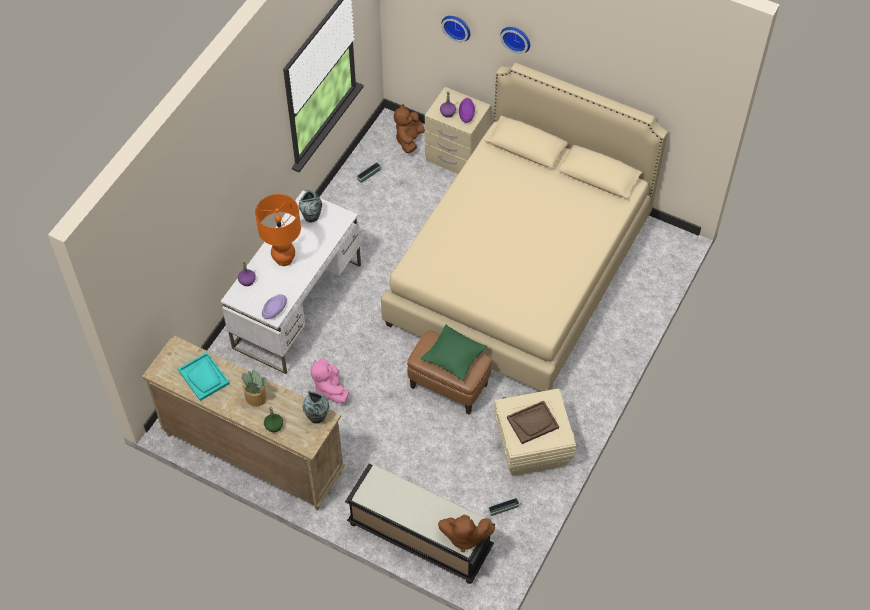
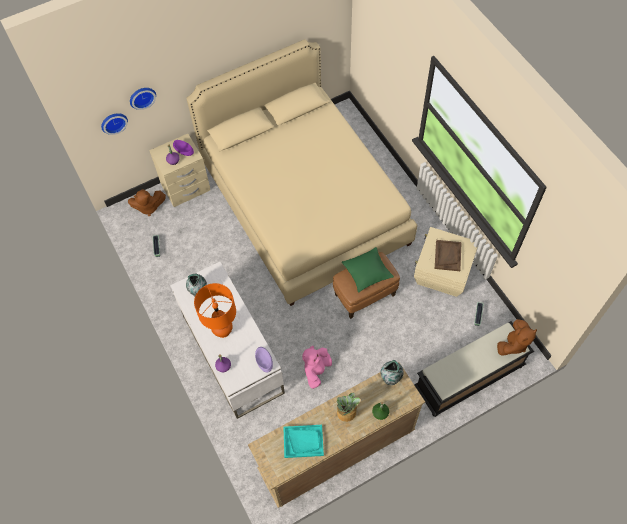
camera: 55 degrees left, 5 degrees up
pink plush toy [310,358,349,404] -> pink plush toy turned 105 degrees clockwise [302,346,332,389]
brown plush toy [394,104,425,153] -> brown plush toy turned 60 degrees counterclockwise [128,189,166,216]
wall clock [500,27,530,54] -> wall clock moved to [101,113,128,135]

